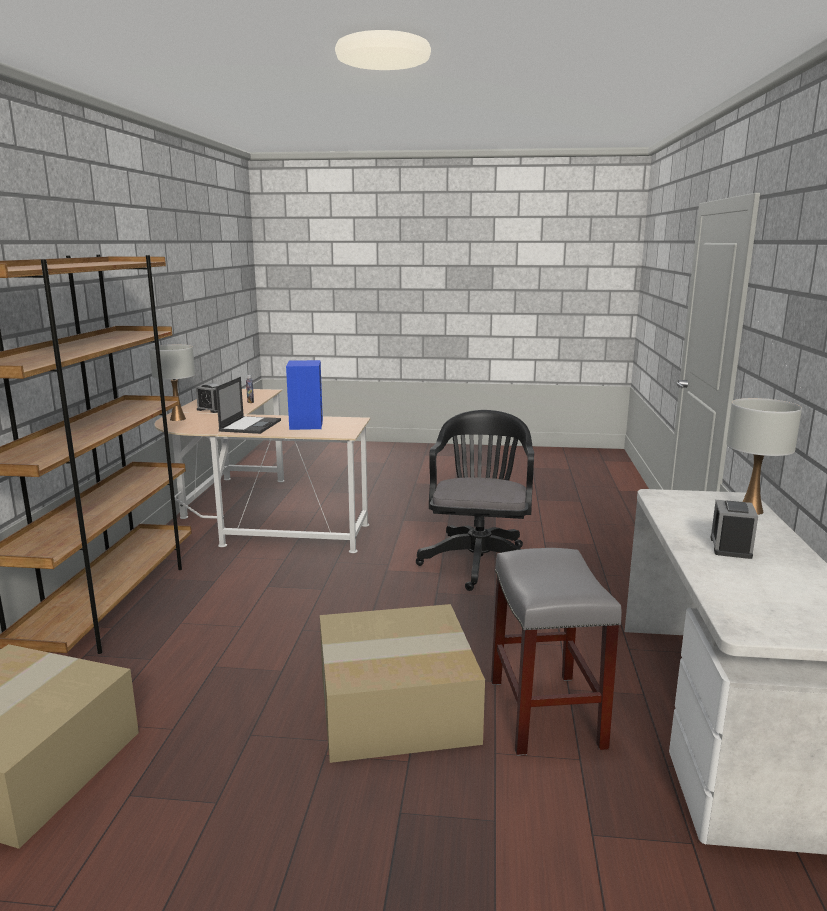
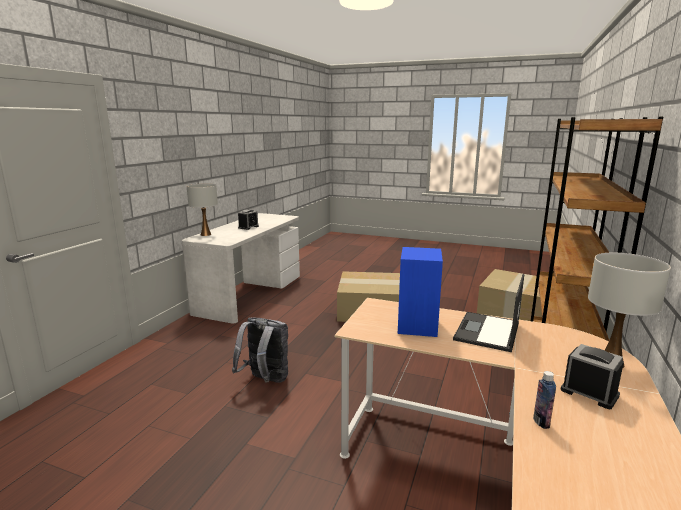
camera: 165 degrees left, 0 degrees up
black office chair [416,410,534,591] -> grey backpack [232,318,288,383]
grey stool [491,548,622,756] -> none

